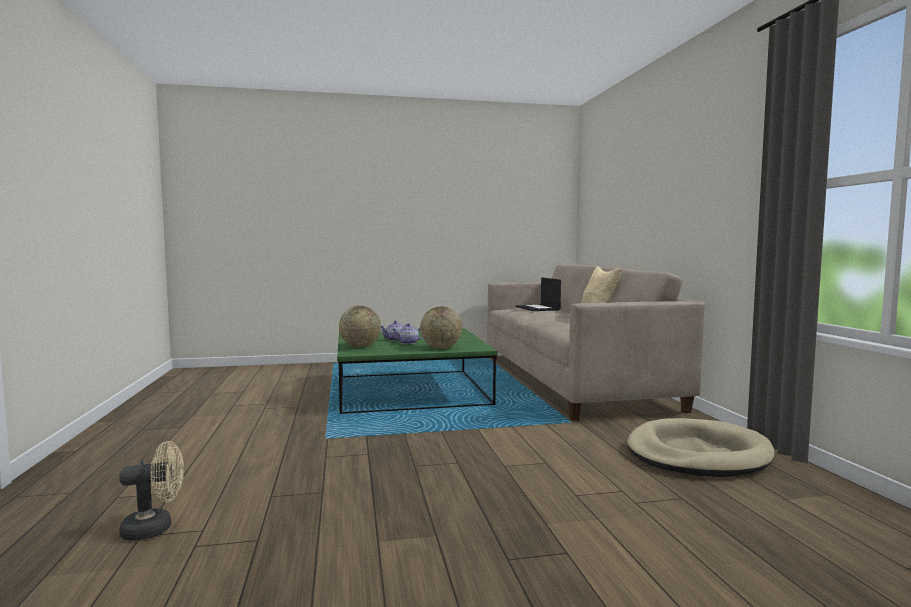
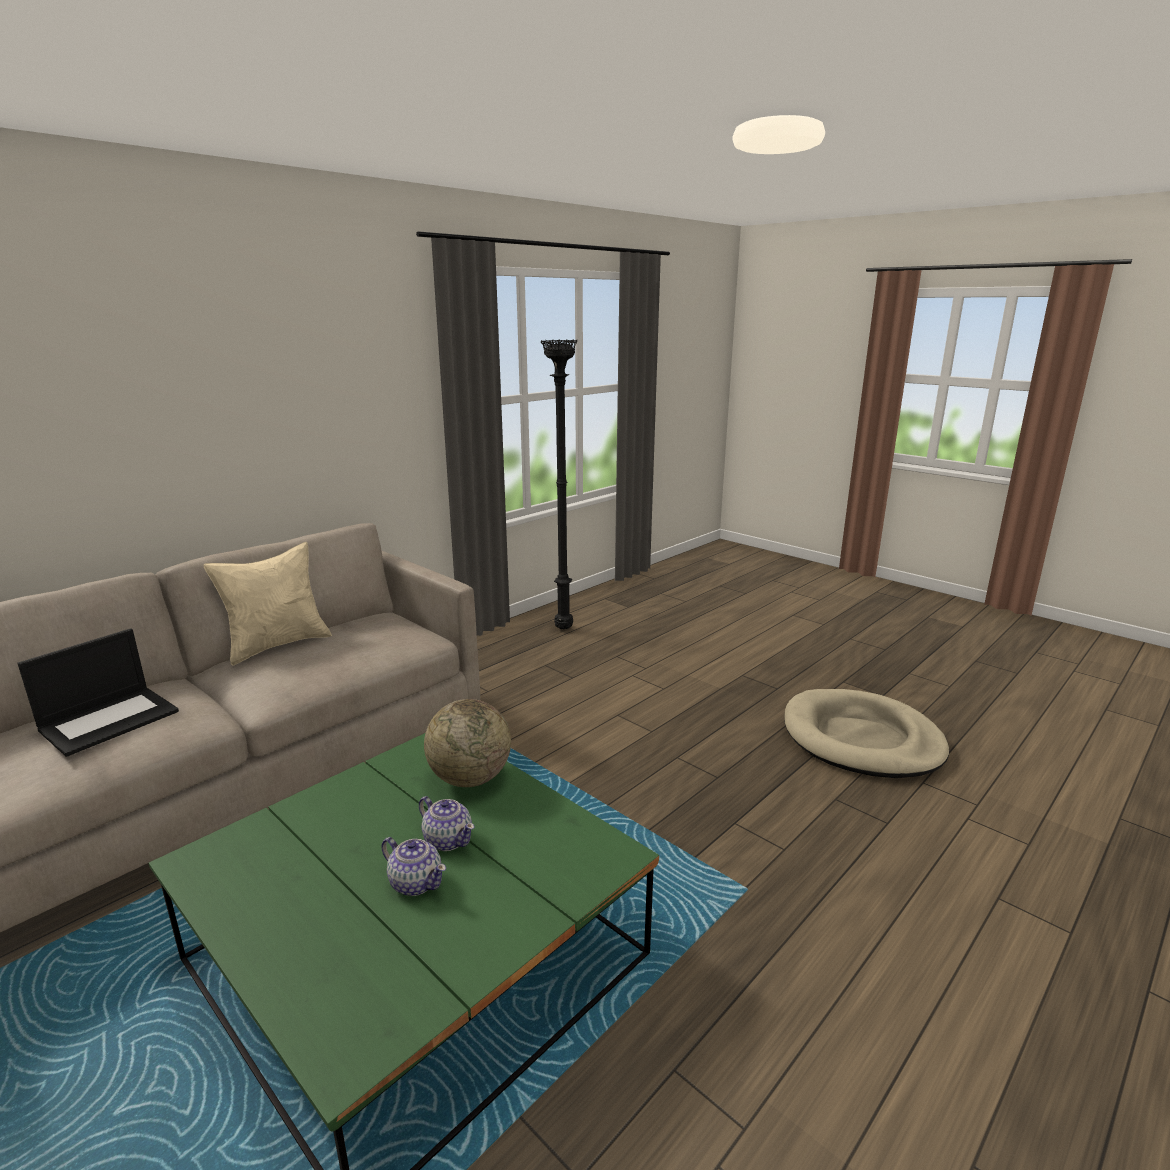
camera: 125 degrees left, 15 degrees up
beige fan [119,441,184,541] -> none
globe [339,306,381,347] -> none
beige dog bed [627,418,775,477] -> beige dog bed moved to [784,689,949,778]
none -> black floor lamp [541,339,577,629]

